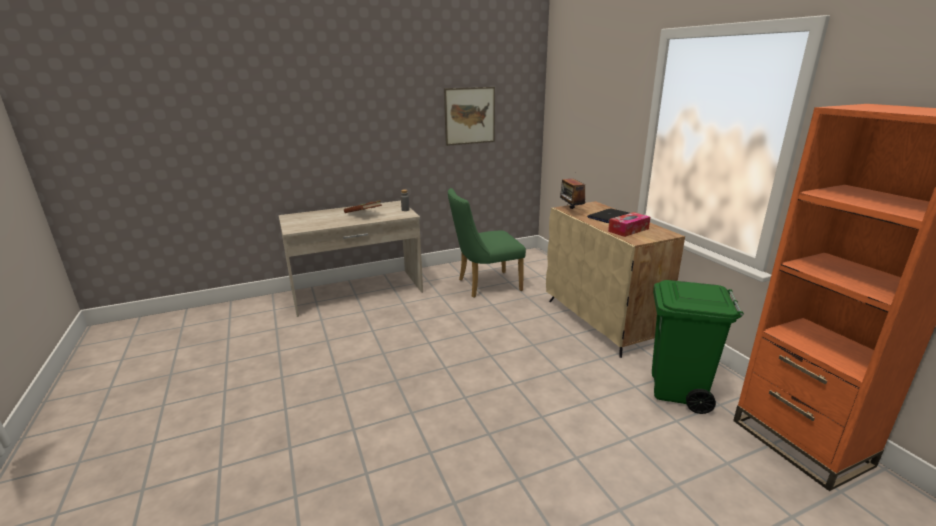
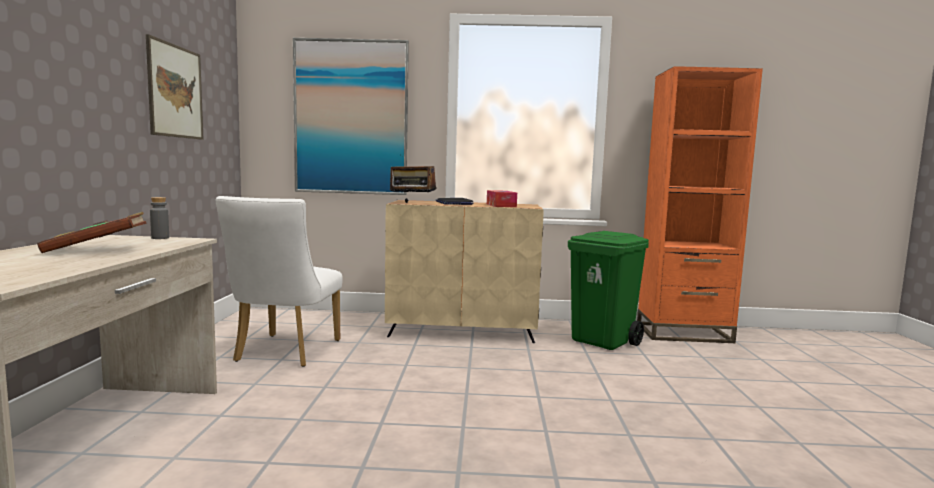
camera: 65 degrees left, 15 degrees down
green chair [448,188,526,298] -> white chair [216,196,343,367]
none -> picture [293,38,409,195]

